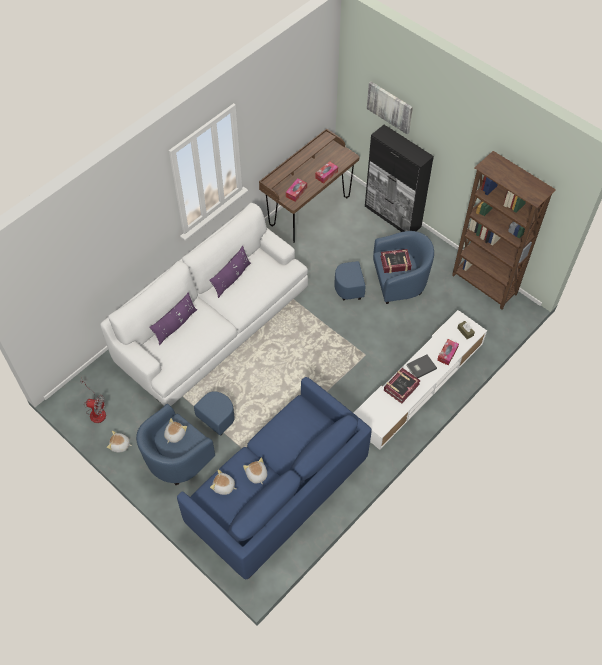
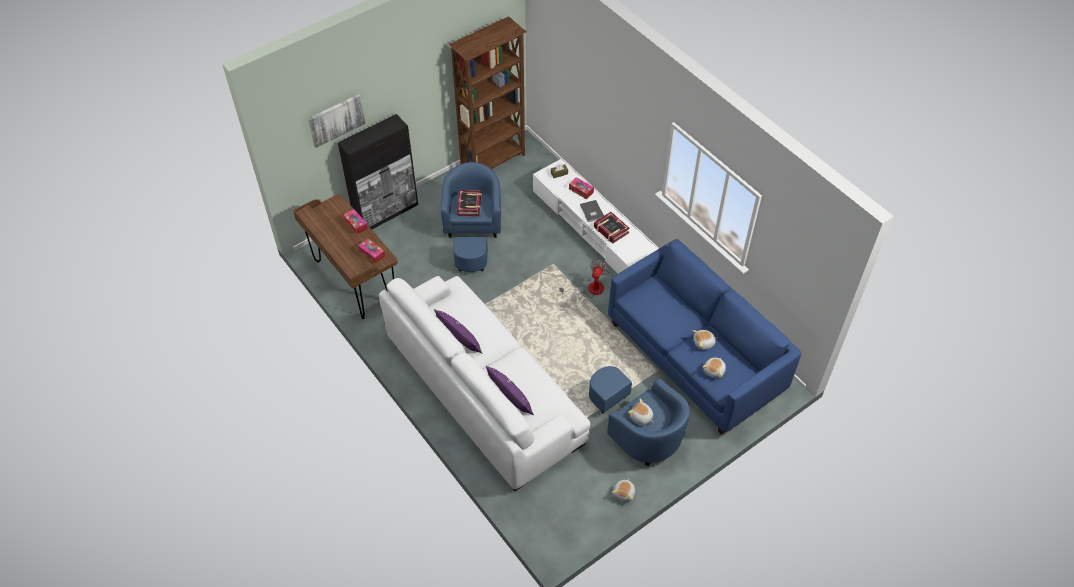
camera: 80 degrees left, 5 degrees down
fan [80,378,106,423] -> fan moved to [559,260,609,299]

